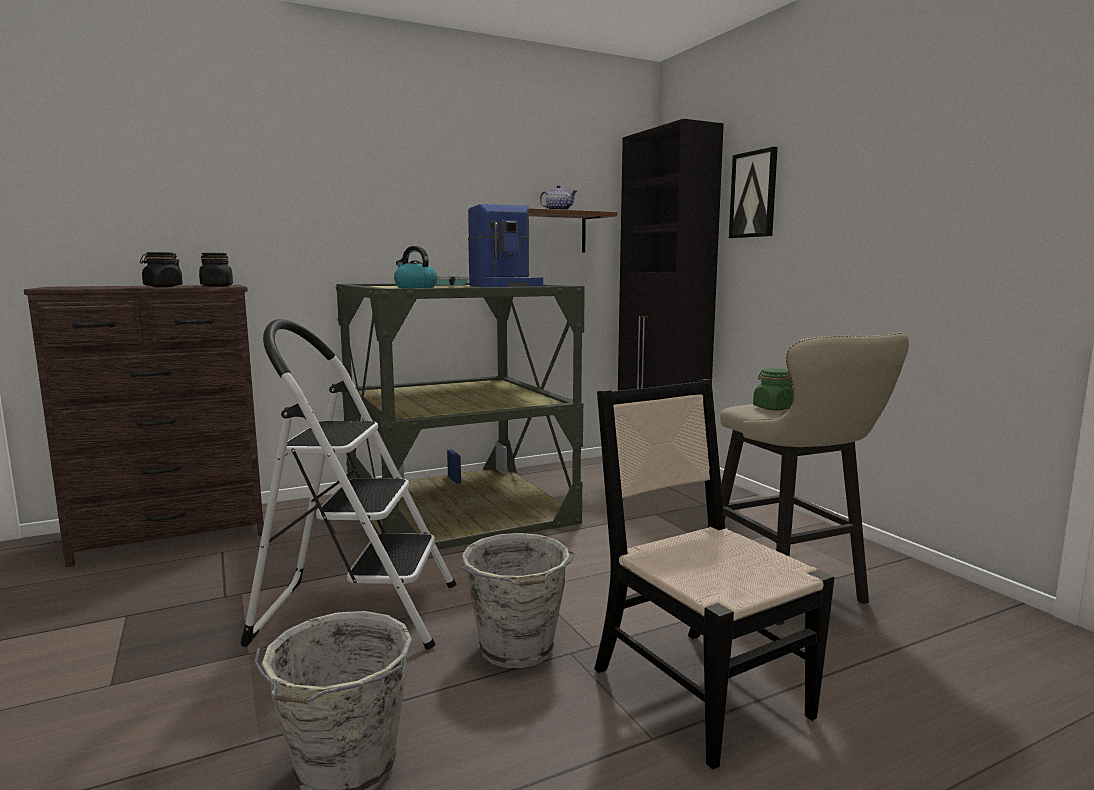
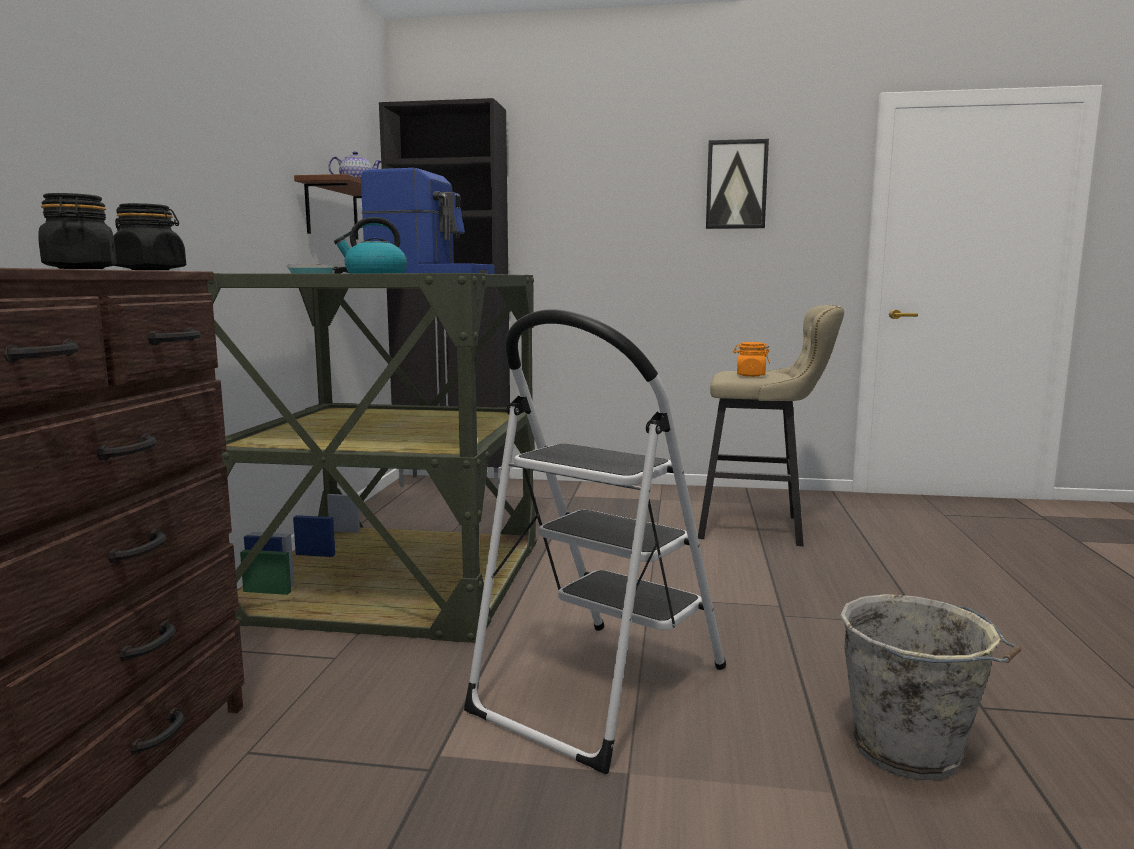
camera: 55 degrees left, 0 degrees up
grey bucket [459,533,575,668] -> none
chair [594,379,835,769] -> none
picture [729,147,778,238] -> picture moved to [706,139,769,229]
green jar [753,368,793,410] -> orange jar [733,342,770,377]

